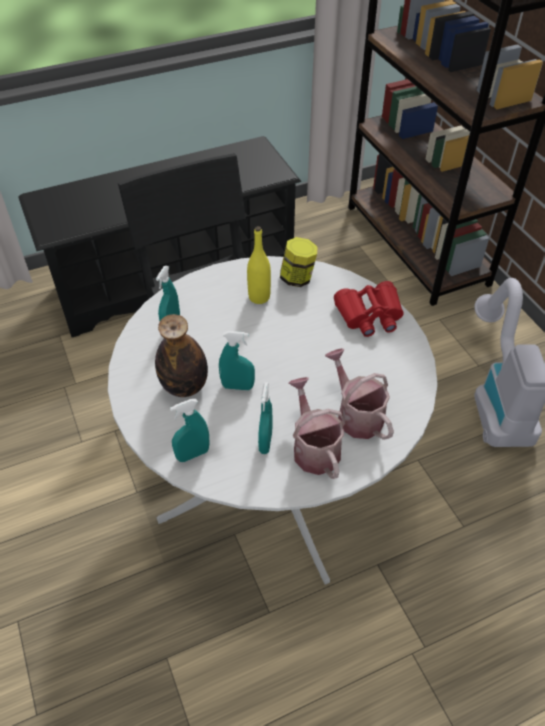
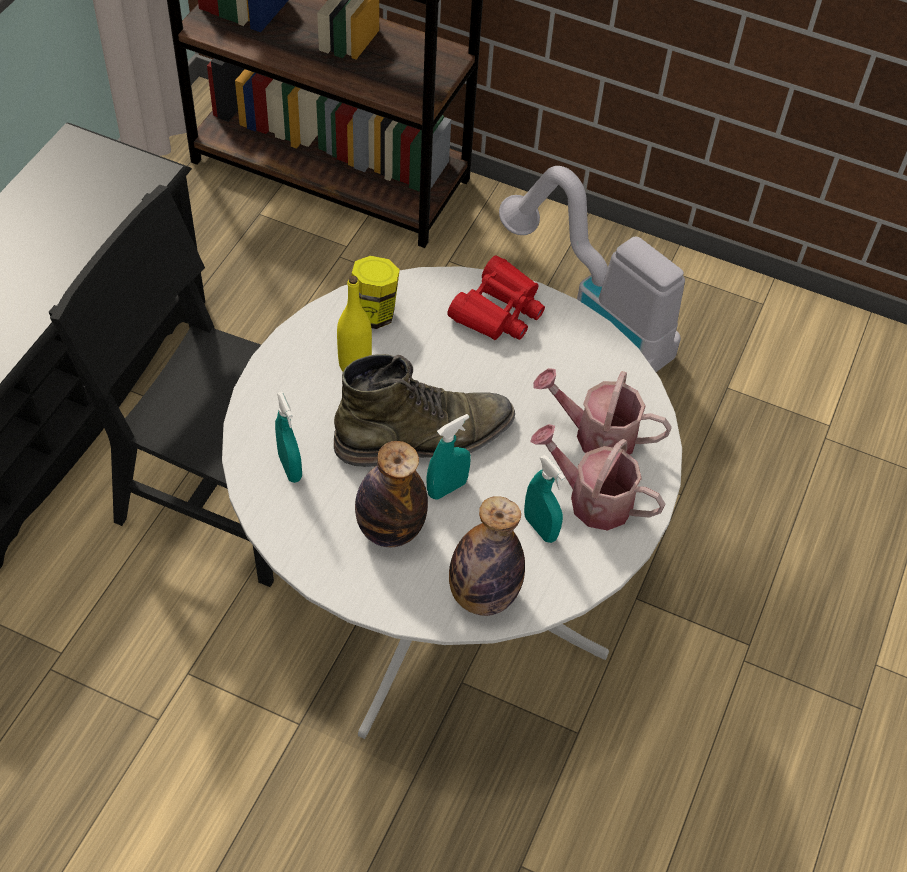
camera: 45 degrees left, 5 degrees up
turquoise spray bottle [170,399,210,462] -> bottle [449,496,525,616]
none -> green boot [334,354,515,467]

